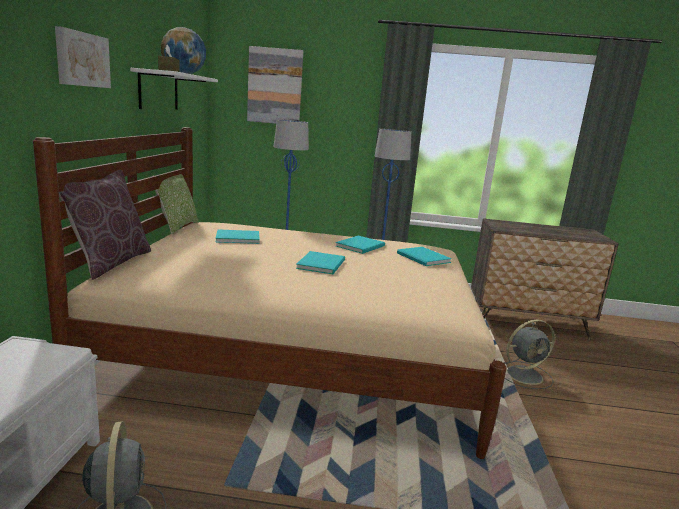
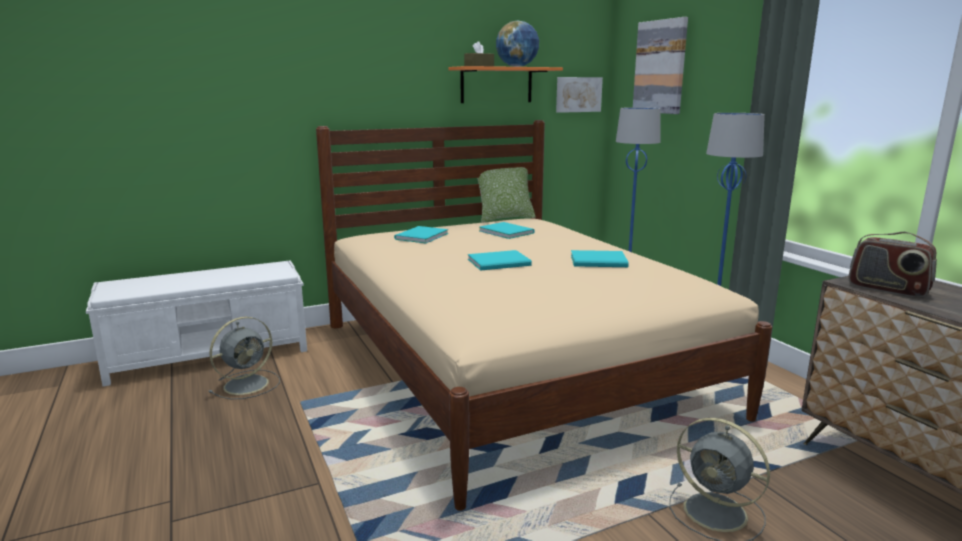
camera: 60 degrees right, 0 degrees up
picture [55,26,111,88] -> picture moved to [556,77,603,113]
brown pillow [59,170,151,280] -> none
white shelf [130,68,218,110] -> orange shelf [448,66,563,103]
turquoise book [397,247,452,266] -> turquoise book moved to [394,226,448,243]
none -> radio [849,232,937,298]

